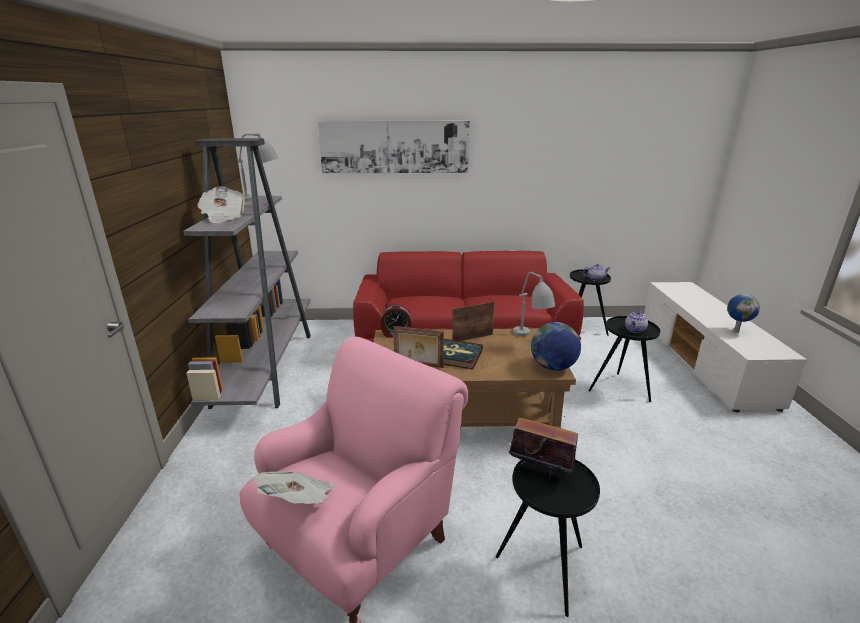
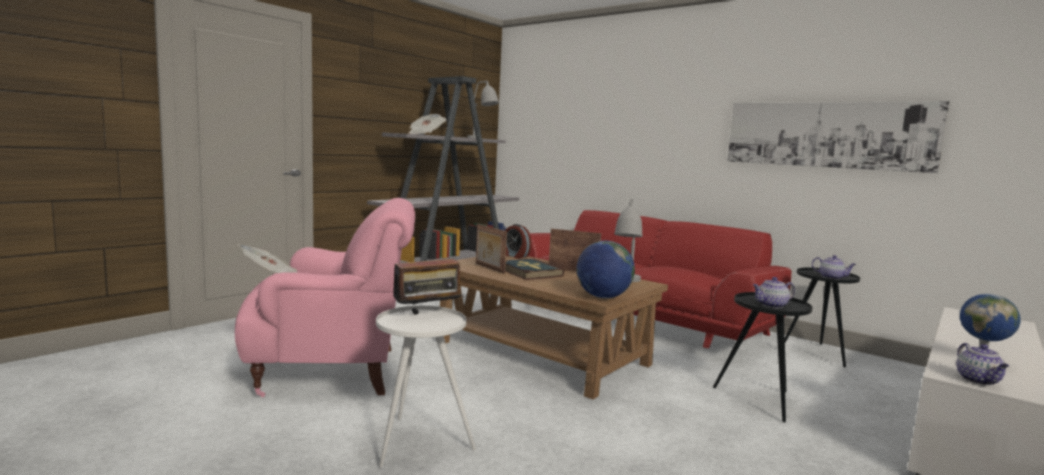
camera: 40 degrees right, 15 degrees down
picture [318,121,470,173] -> picture moved to [727,101,950,173]
black side table [496,459,600,617] -> white side table [376,306,476,468]
radio [509,416,578,479] -> radio turned 90 degrees clockwise [387,259,465,315]
none -> teapot [957,343,1009,385]

